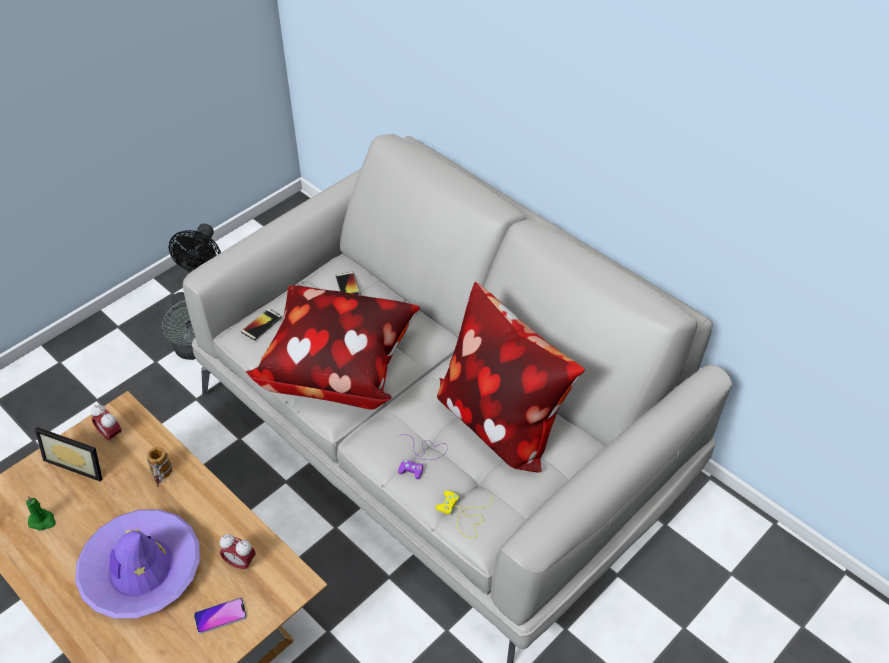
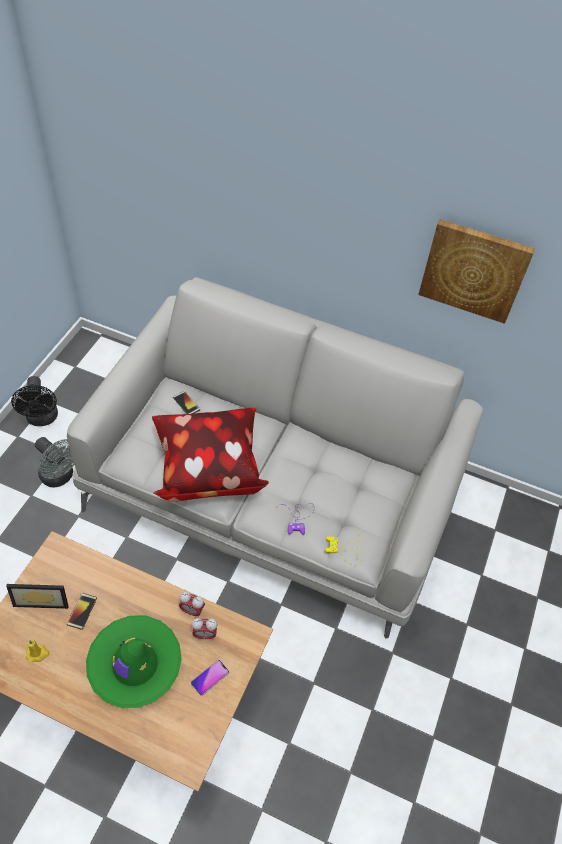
camera: 25 degrees left, 5 degrees up
green candle [26,496,56,531] -> yellow candle [26,640,50,662]
purple hat [75,509,200,618] -> green hat [86,616,182,708]
alarm clock [91,405,122,444] -> alarm clock moved to [179,592,205,618]
mug [147,447,172,487] -> none
phone [241,308,282,341] -> phone moved to [67,593,97,630]
pillow [437,282,585,473] -> none
none -> picture [418,219,535,324]

